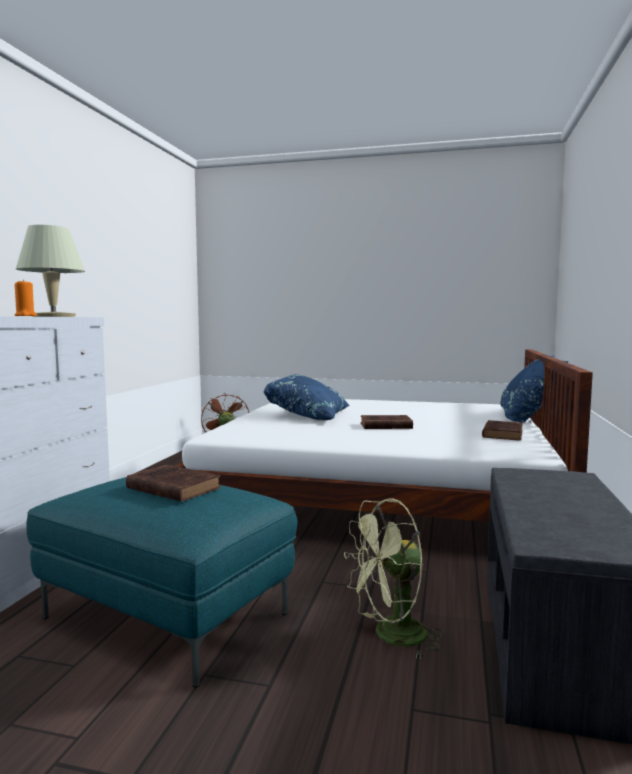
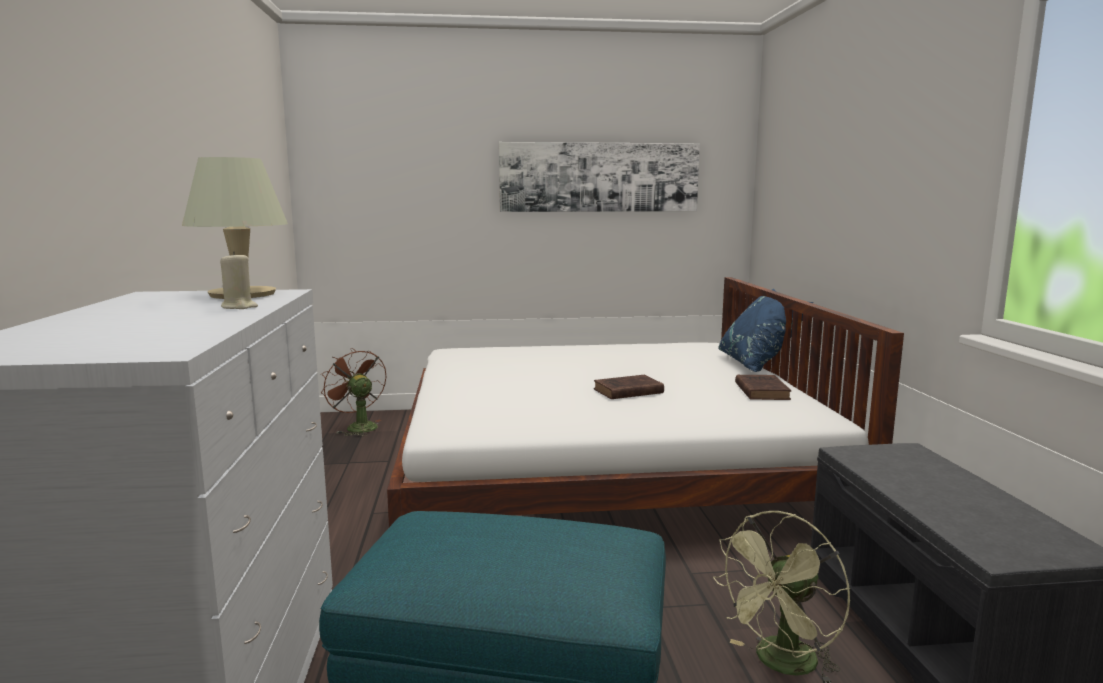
camera: 20 degrees left, 5 degrees up
orange candle [14,280,37,316] -> beige candle [220,251,258,309]
brown book [126,465,221,502] -> none
blue pillow [264,375,350,420] -> none
none -> picture [499,142,700,212]

